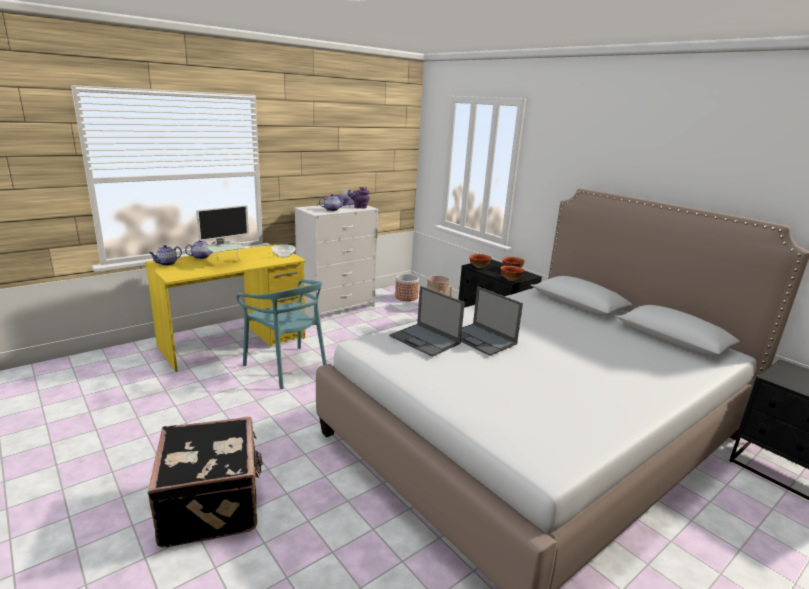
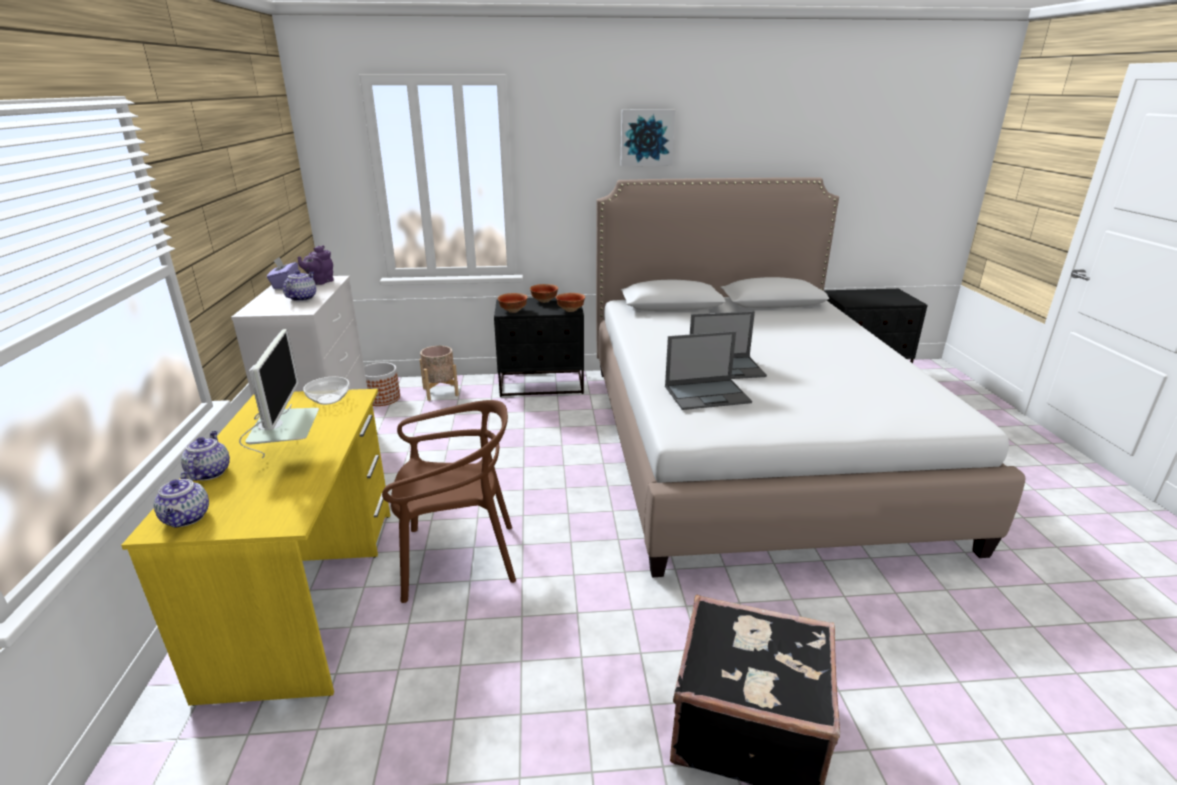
camera: 55 degrees left, 5 degrees up
turquoise chair [236,280,327,389] -> brown chair [382,400,516,603]
none -> picture [620,109,675,166]

